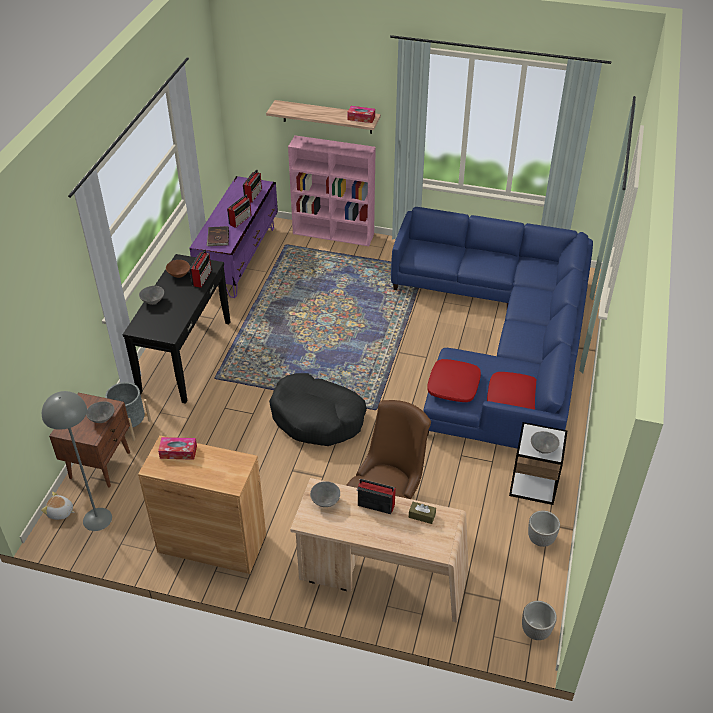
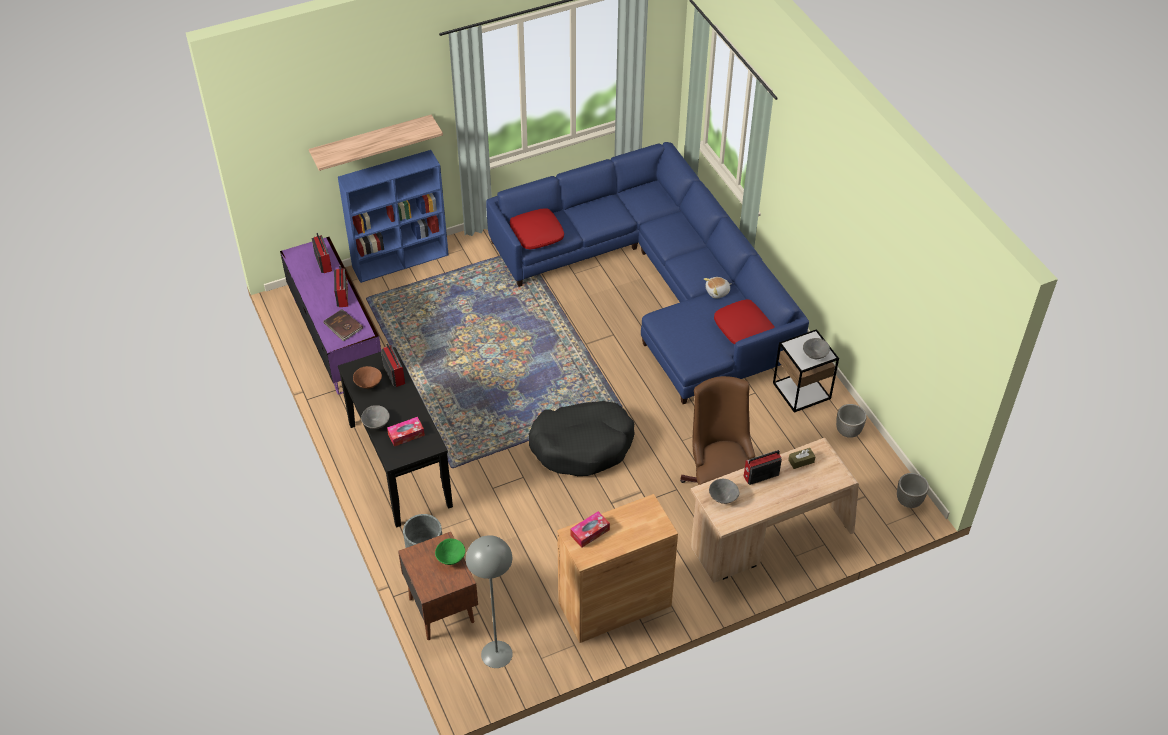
camera: 40 degrees left, 5 degrees up
plush toy [41,492,75,520] -> plush toy moved to [704,277,731,298]
grey bowl [86,401,114,423] -> green bowl [435,538,465,565]
pink bookcase [288,135,376,246] -> blue bookcase [338,150,449,283]
tissue box [347,106,375,123] -> tissue box moved to [387,417,425,447]
red pillow [427,359,481,402] -> red pillow moved to [510,208,564,249]

